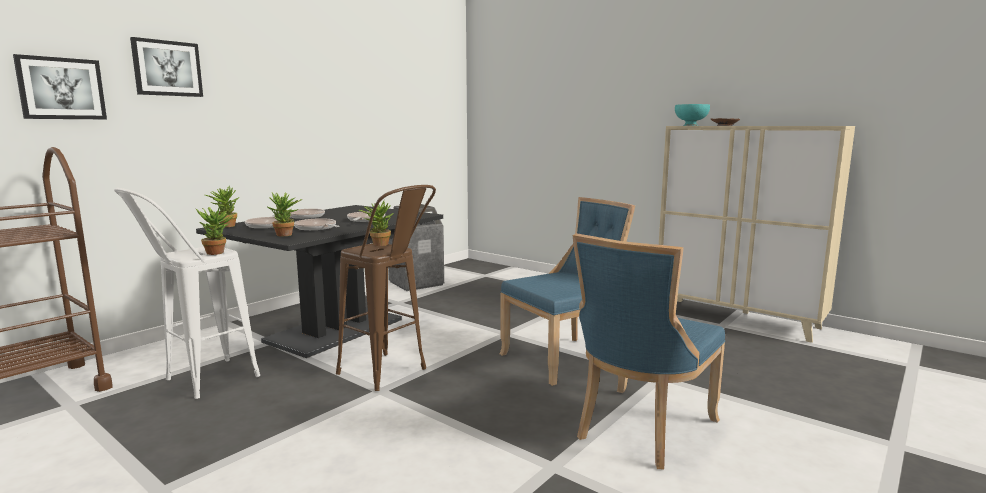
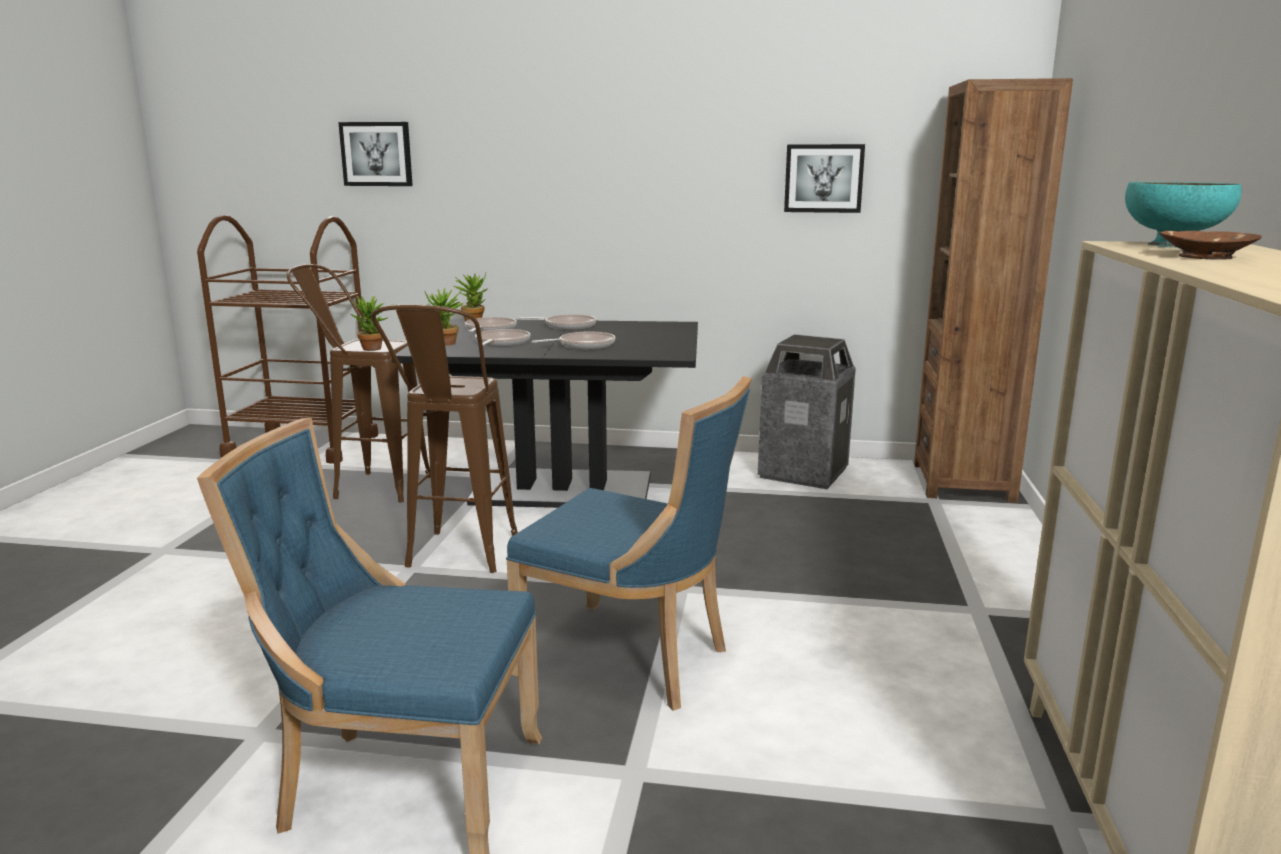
camera: 60 degrees right, 5 degrees up
white stool [114,188,260,399] -> brown stool [287,264,431,503]
picture [130,37,203,97] -> picture moved to [784,144,865,213]
potted plant [359,201,394,246] -> none
none -> brown bookcase [914,78,1073,503]

